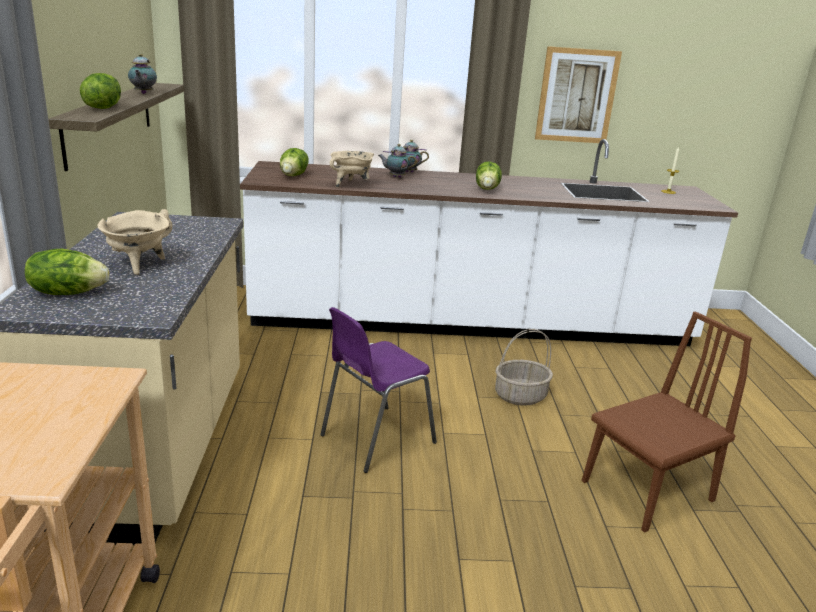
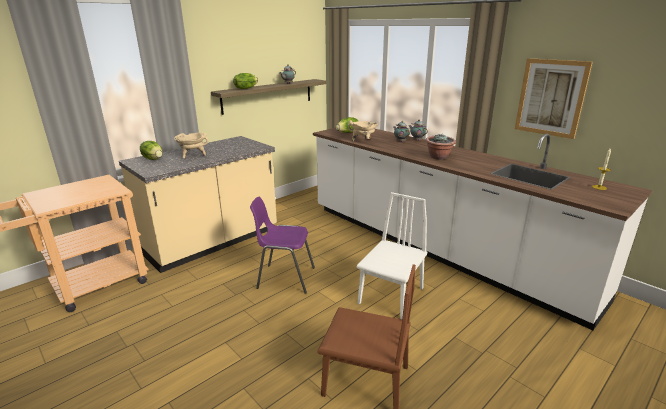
camera: 50 degrees right, 0 degrees up
lettuce [476,162,502,190] -> potted plant [426,134,456,160]
basket [495,329,553,406] -> white chair [357,192,427,319]

